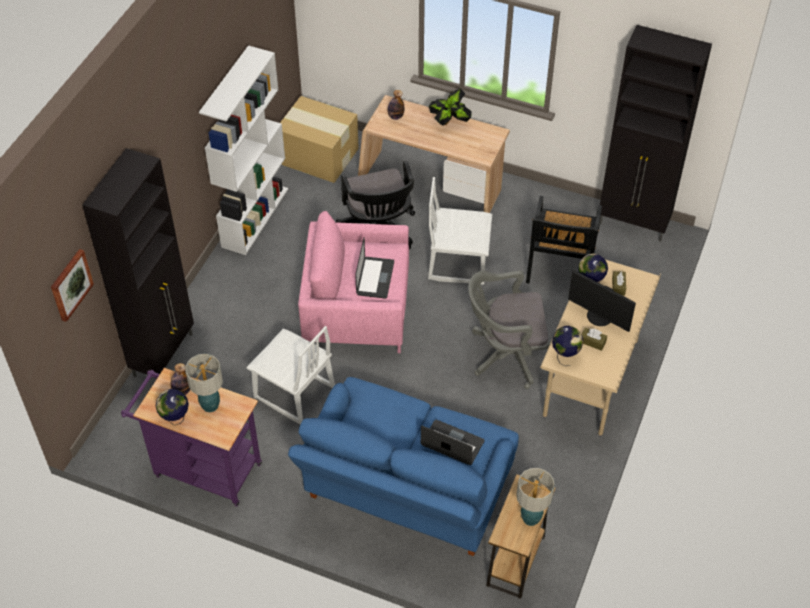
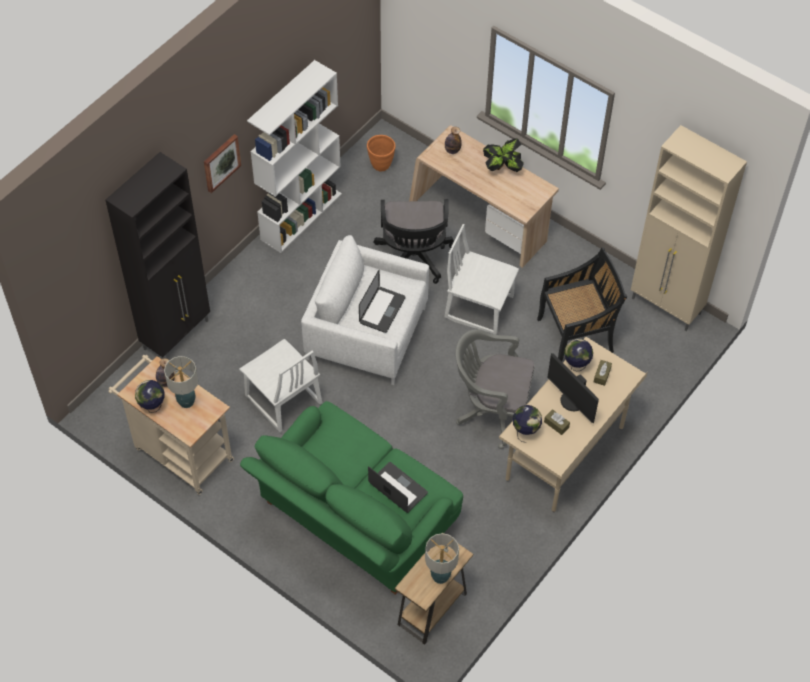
camera: 15 degrees right, 5 degrees up
picture [51,249,94,322] -> picture moved to [204,134,241,193]
purple cart [121,368,262,507] -> beige cart [108,355,234,495]
cardboard box [280,96,359,183] -> orange planter [367,135,395,171]
blue sofa [288,377,519,556] -> green sofa [240,401,463,595]
pink armchair [298,211,409,353] -> white armchair [301,235,429,385]
black chair [526,196,602,283] -> black chair turned 135 degrees counterclockwise [537,247,627,362]
black cabinet [600,25,712,242] -> beige cabinet [631,125,747,331]

